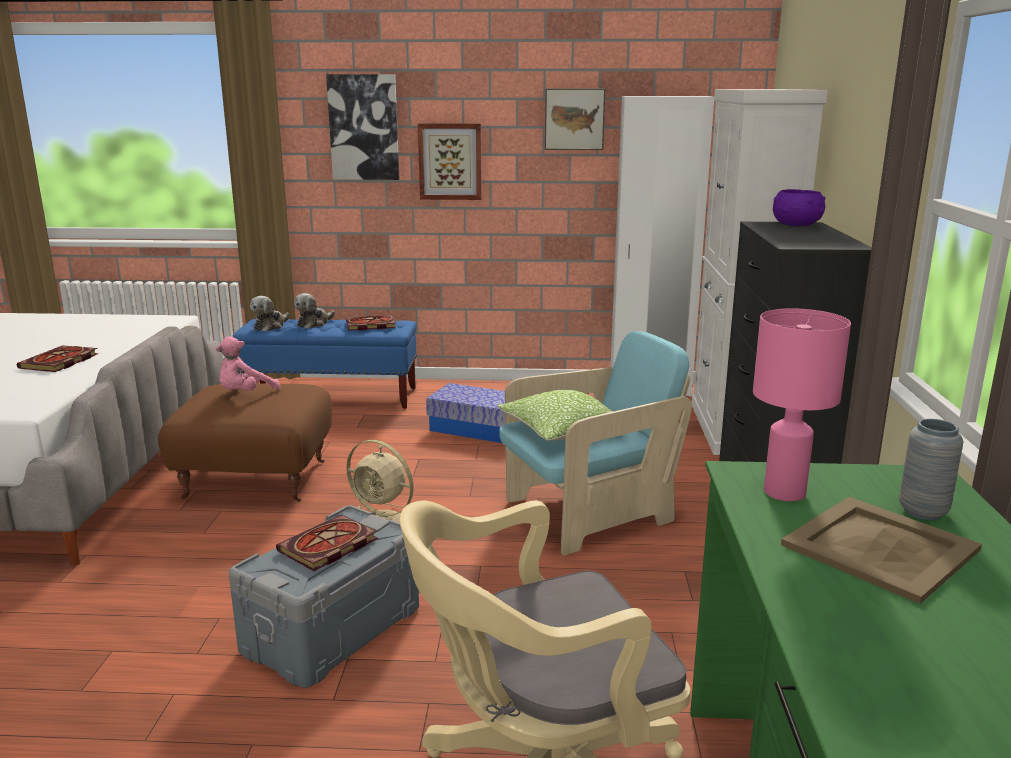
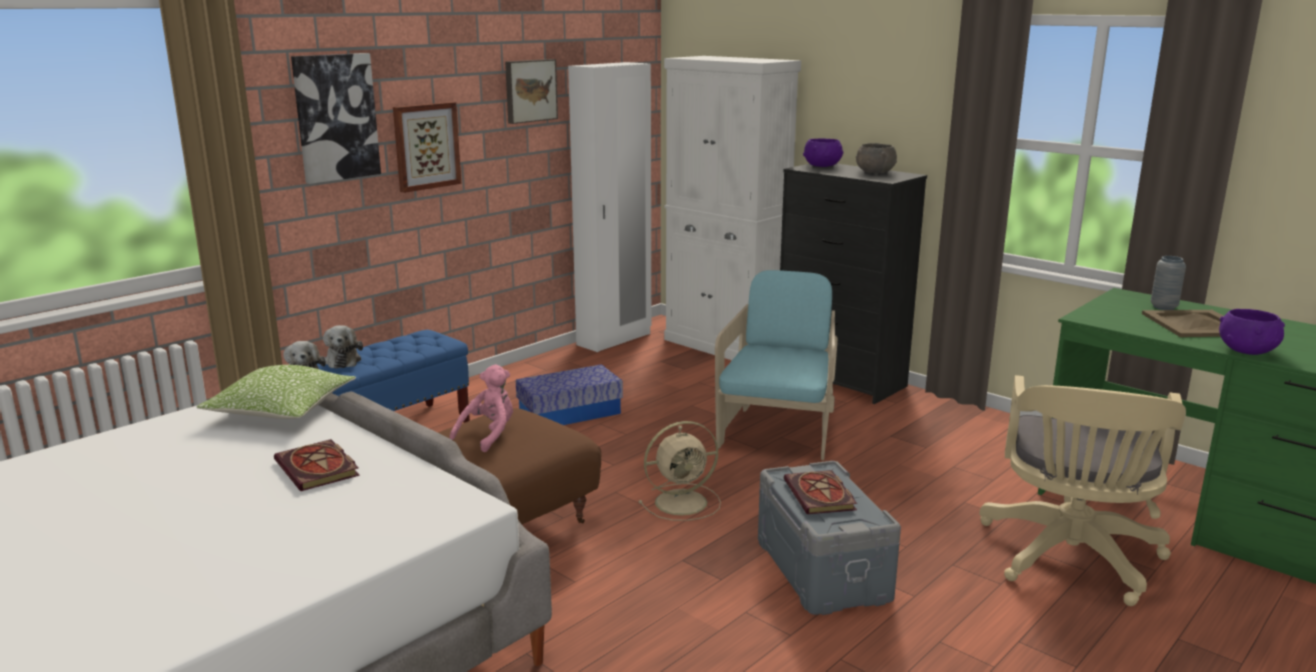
camera: 50 degrees left, 0 degrees up
pink plush toy [216,336,281,391] -> pink plush toy turned 135 degrees counterclockwise [450,365,513,452]
book [346,315,396,331] -> none
pillow [497,389,614,440] -> pillow moved to [197,365,356,419]
pink table lamp [753,308,851,501] -> none
none -> grey bowl [856,143,897,173]
none -> purple bowl [1219,309,1285,355]

